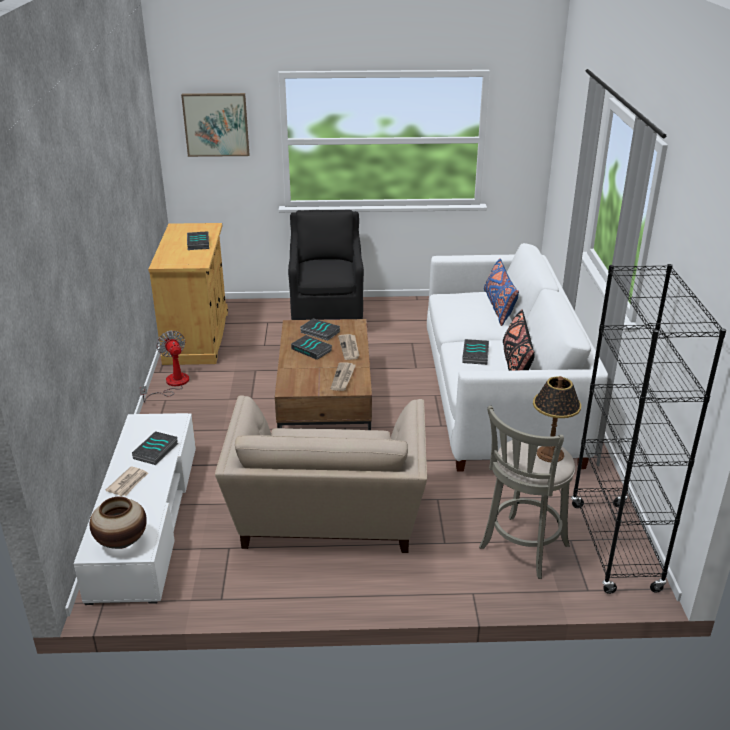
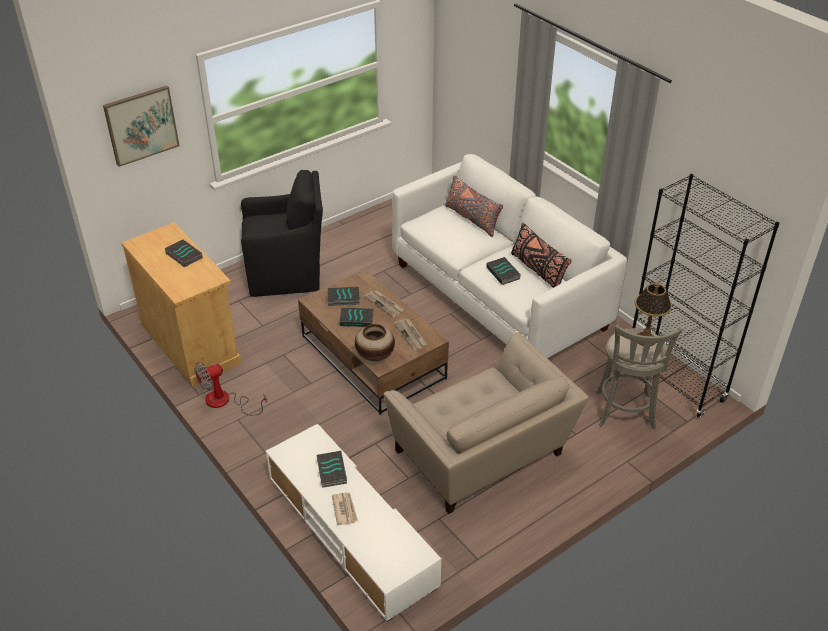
camera: 35 degrees left, 10 degrees up
vase [89,497,147,549] -> vase moved to [355,324,395,361]
fan [140,331,189,403] -> fan turned 60 degrees counterclockwise [195,362,267,415]
black armchair [288,210,364,320] -> black armchair turned 120 degrees clockwise [241,170,323,297]
blue pillow [484,258,519,326] -> grey pillow [445,175,503,237]

